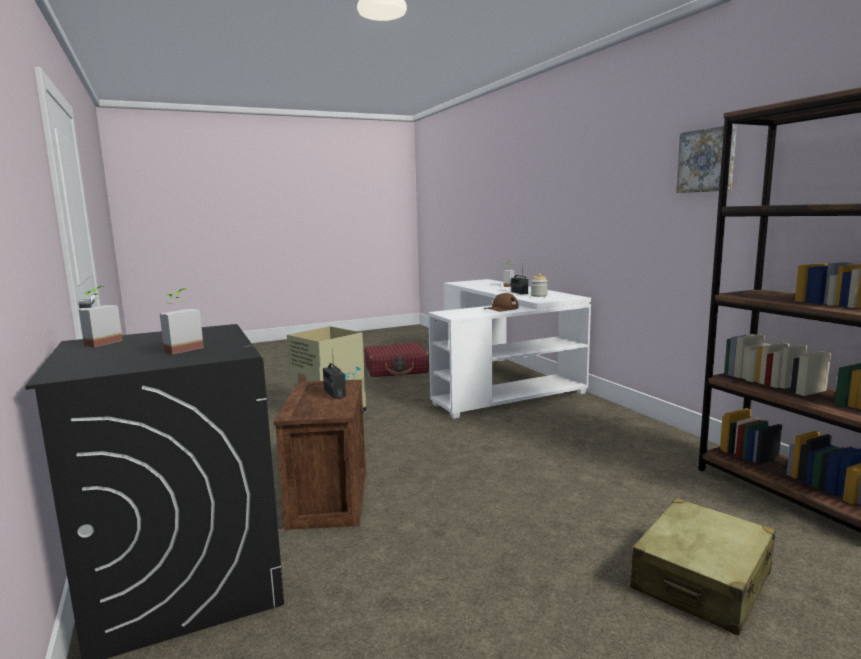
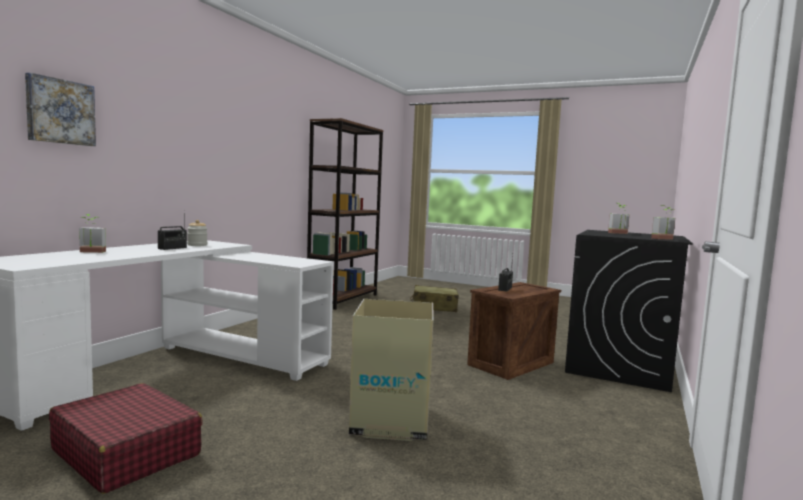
camera: 130 degrees left, 5 degrees down
brown cap [484,293,519,312] -> none
picture [676,125,737,193] -> picture moved to [25,73,96,146]

